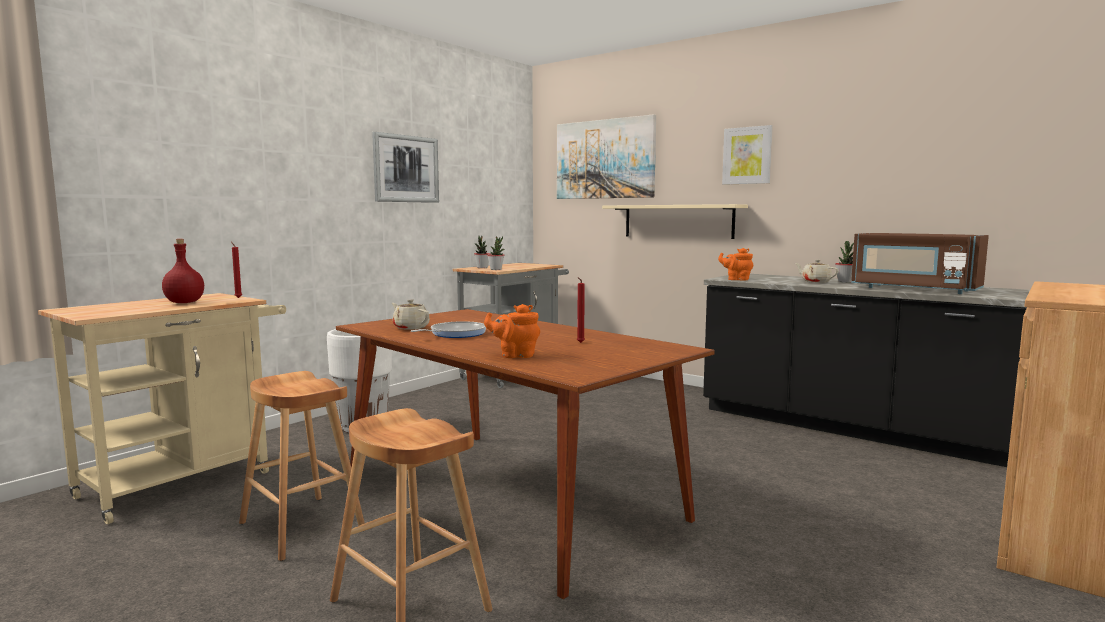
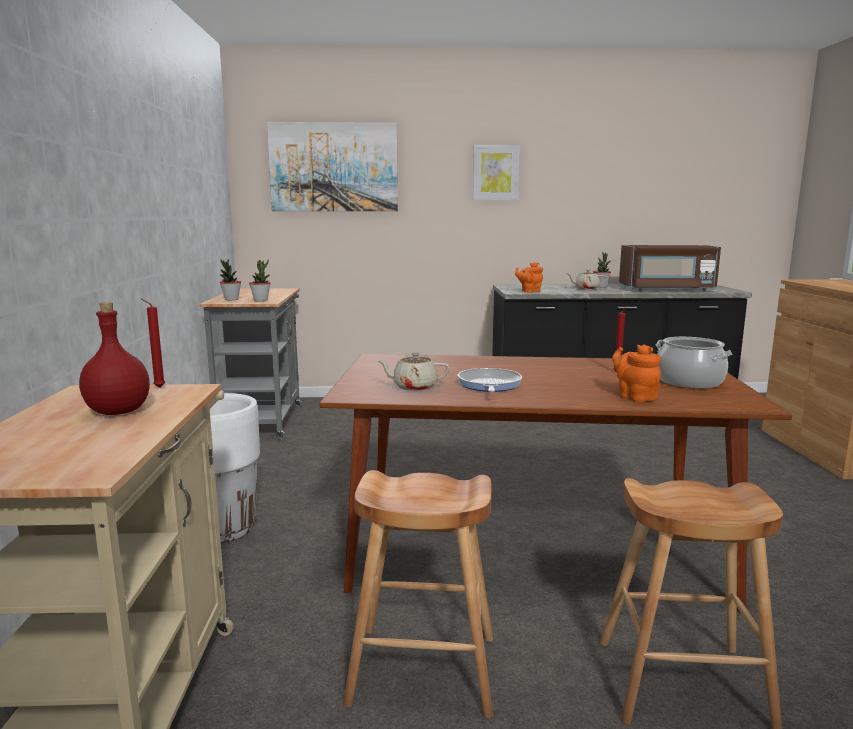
camera: 40 degrees left, 5 degrees up
picture [372,132,439,203] -> none
orange teapot [484,304,540,358] -> orange teapot turned 105 degrees clockwise [612,345,661,402]
beige shelf [602,204,748,239] -> none
none -> cooking pot [656,337,732,389]

